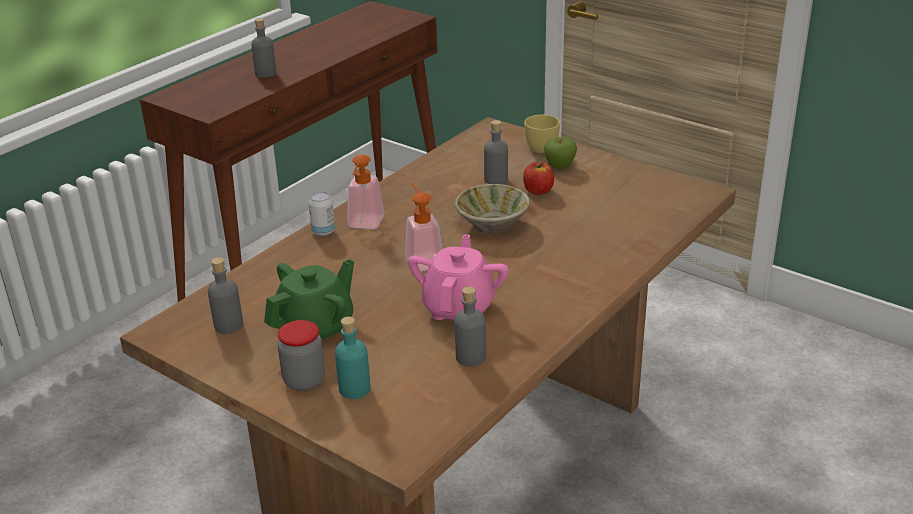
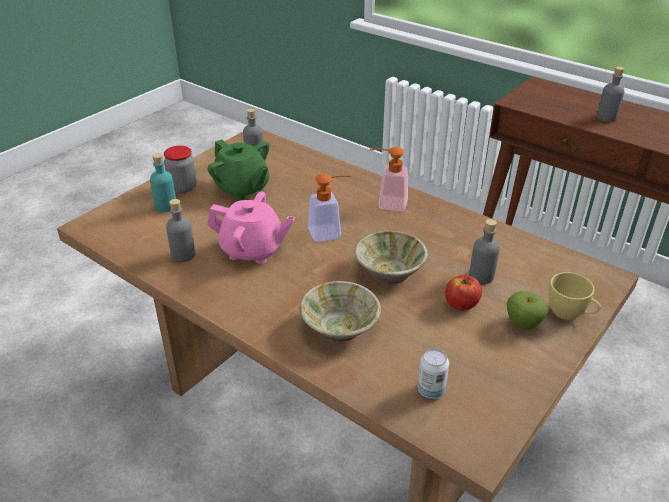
camera: 90 degrees right, 5 degrees up
can [308,191,335,236] -> can moved to [418,348,449,399]
none -> beige bowl [299,281,381,342]

